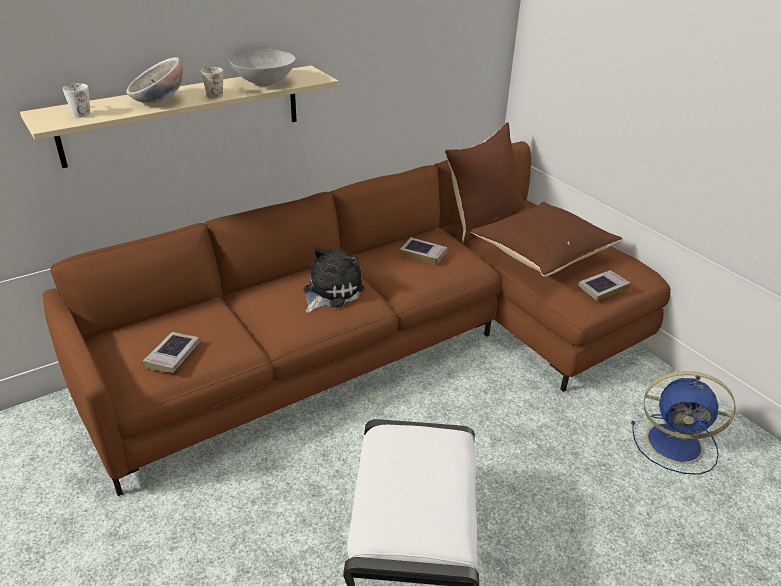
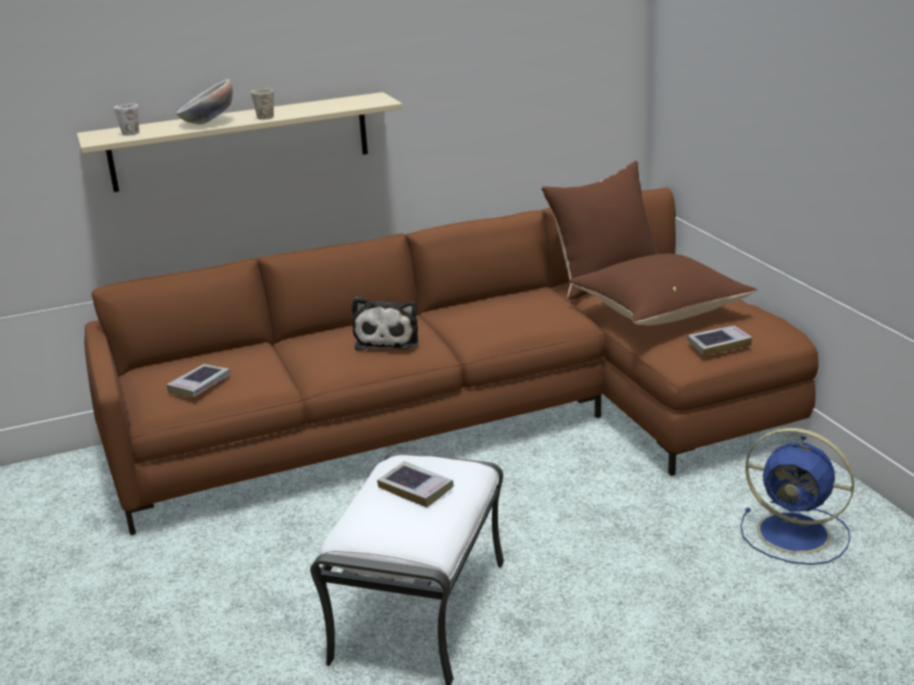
camera: 15 degrees right, 10 degrees down
grey bowl [229,49,296,86] -> none
plush toy [303,247,365,313] -> plush toy turned 135 degrees clockwise [352,297,419,350]
book [400,237,447,264] -> book moved to [377,461,454,508]

